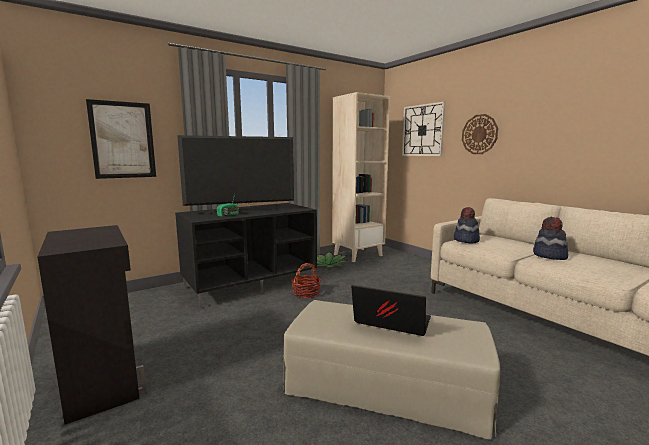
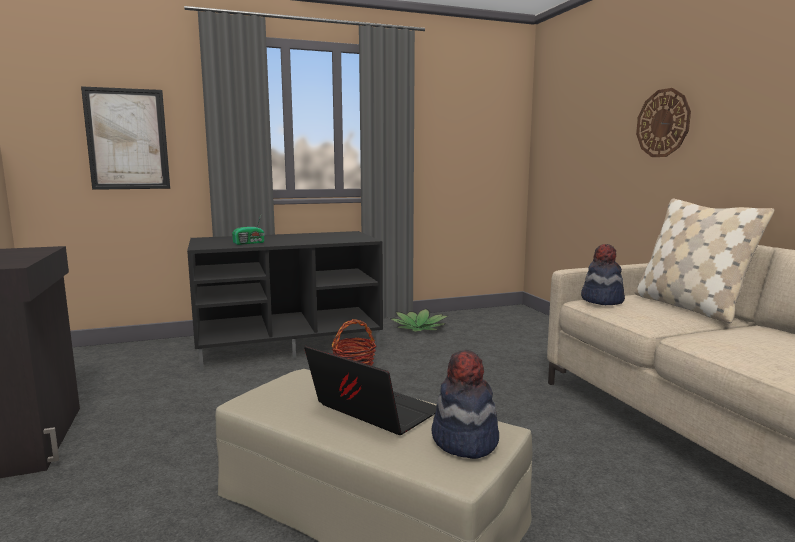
camera: 15 degrees right, 0 degrees up
television [177,135,294,214] -> none
beige bookcase [332,92,390,262] -> none
wall clock [402,102,445,156] -> none
hat [533,217,568,260] -> hat moved to [432,350,499,459]
none -> beige pillow [635,199,774,323]

